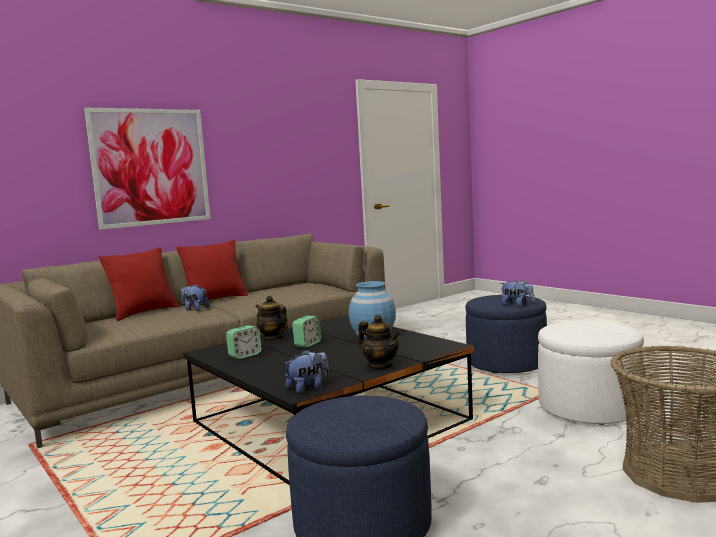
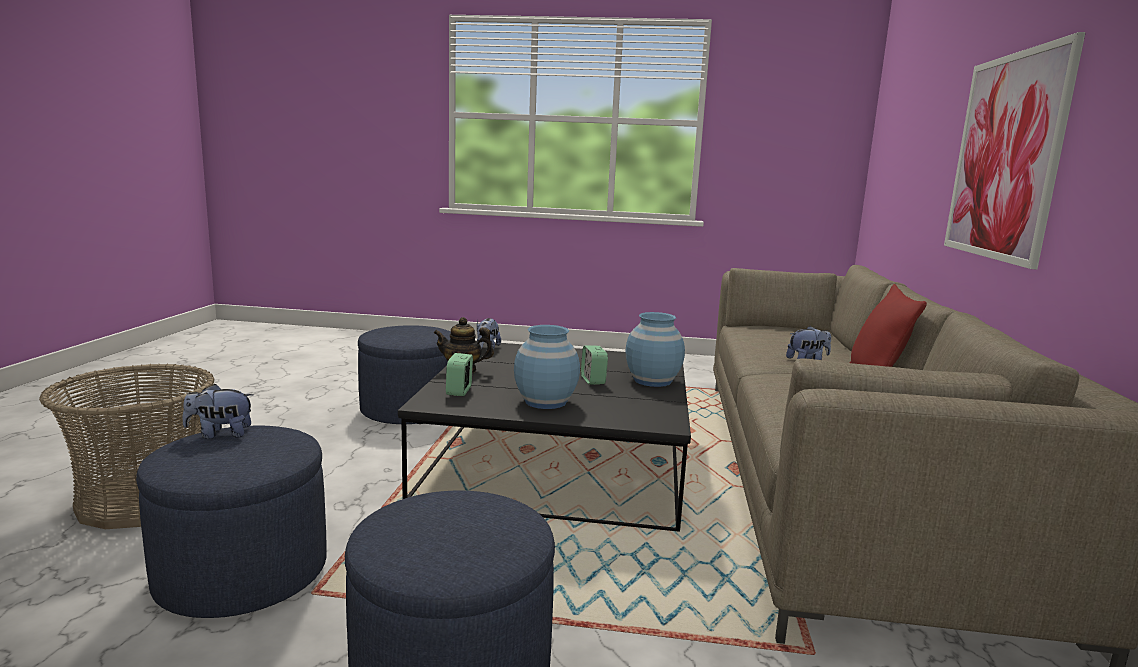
camera: 135 degrees right, 5 degrees up
red pillow [99,247,179,321] -> none
alarm clock [226,325,262,359] -> alarm clock moved to [446,353,473,396]
teapot [255,296,288,341] -> blue vase [625,312,685,387]
plush toy [500,280,534,307] -> plush toy moved to [182,384,253,439]
white ottoman [538,321,644,425] -> blue ottoman [136,426,327,618]

